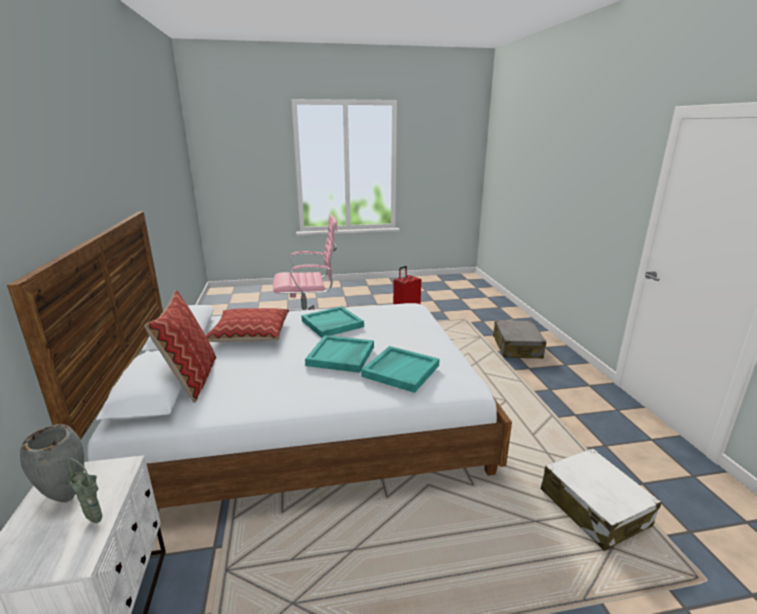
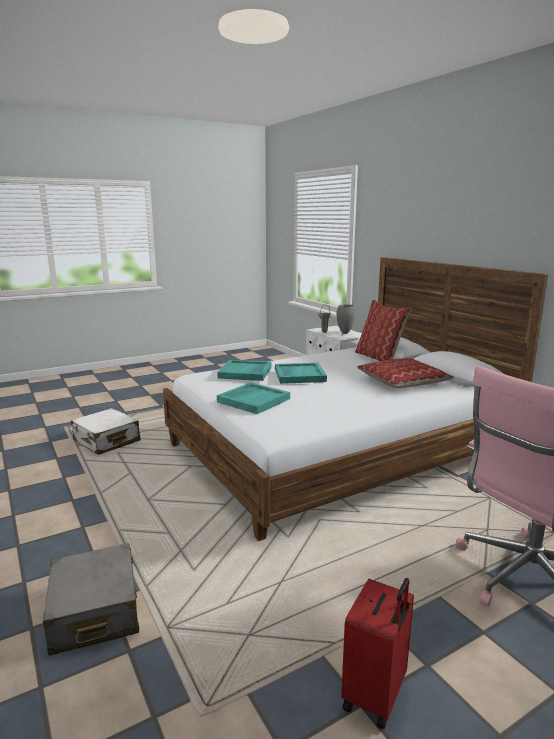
camera: 160 degrees right, 5 degrees down
turquoise tray [301,306,364,338] -> turquoise tray moved to [217,382,290,414]

